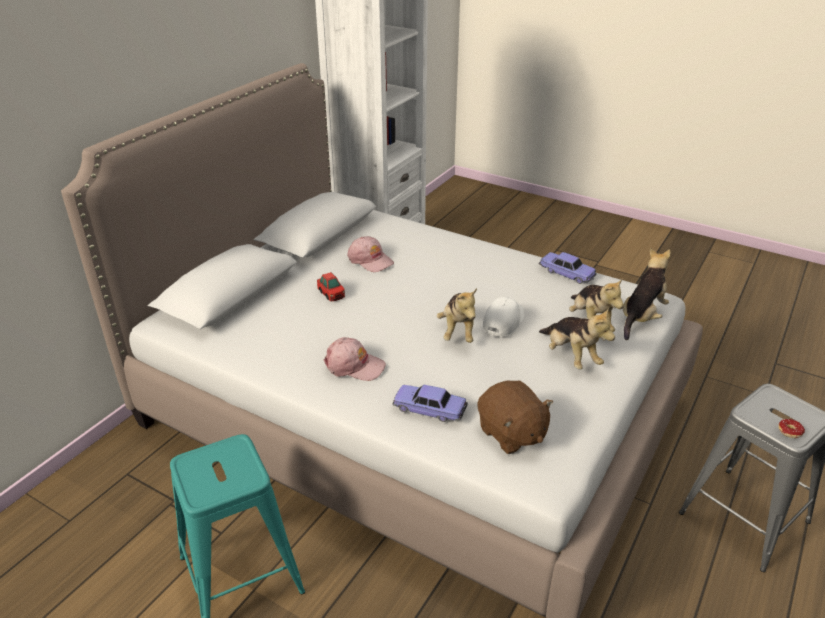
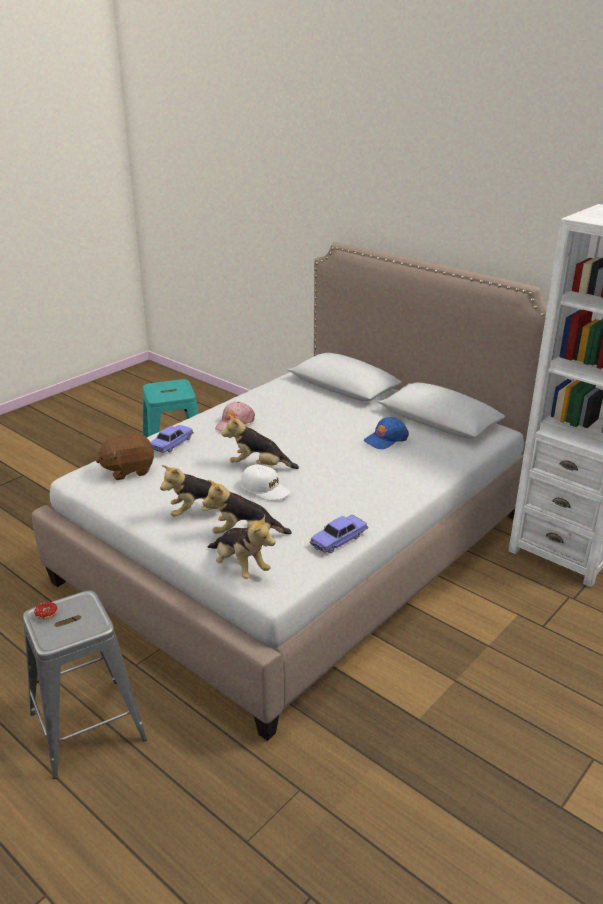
camera: 100 degrees right, 5 degrees down
toy car [317,272,345,301] -> none
pink cap [347,236,394,272] -> blue cap [363,417,409,449]

